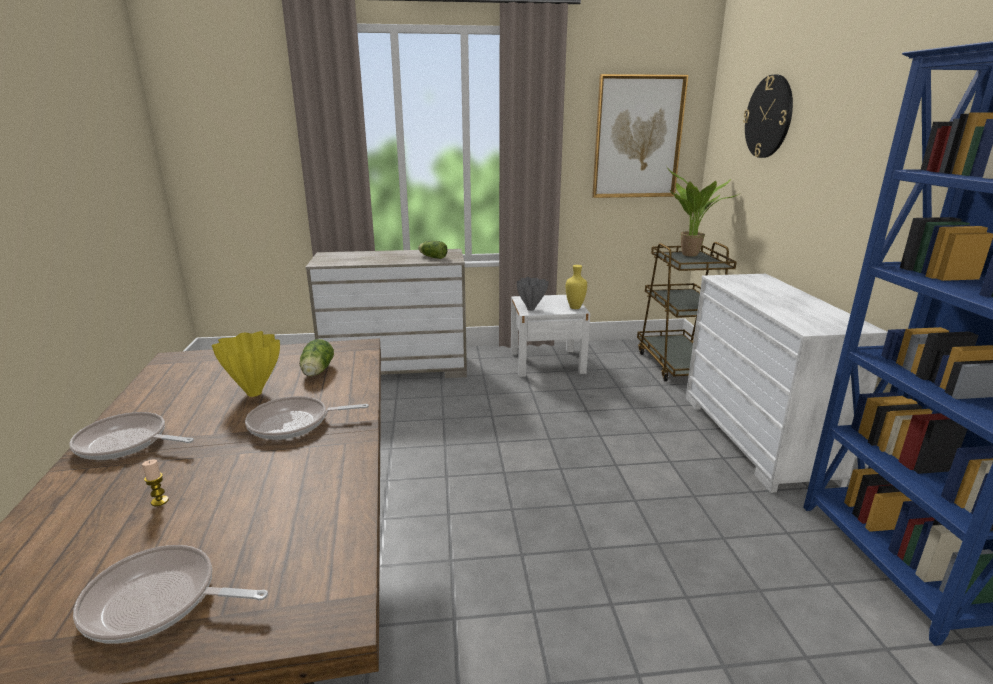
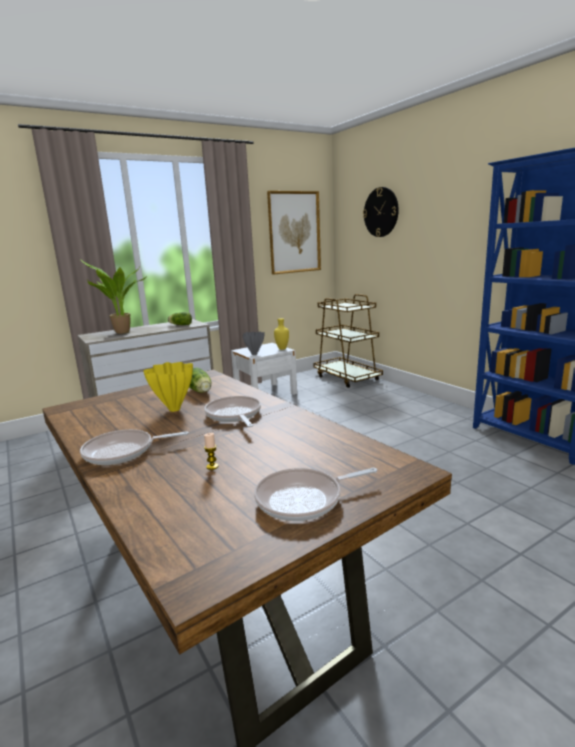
camera: 25 degrees left, 5 degrees down
frying pan [245,396,369,440] -> frying pan turned 105 degrees clockwise [204,396,261,427]
potted plant [667,167,739,257] -> potted plant moved to [80,259,147,334]
white dresser [686,274,888,493] -> none

